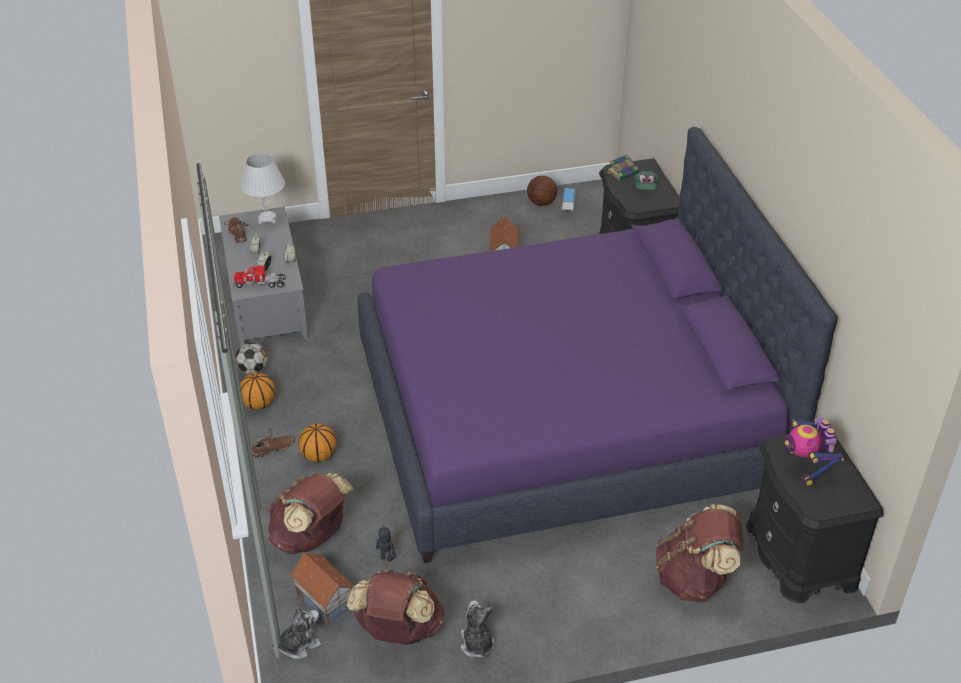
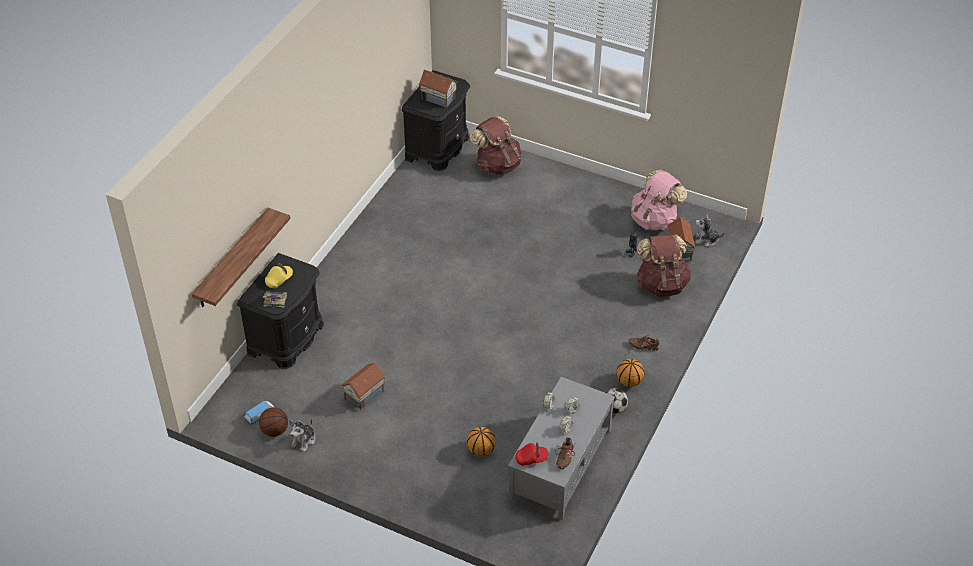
camera: 140 degrees left, 5 degrees up
toy truck [234,264,286,288] -> none
white table lamp [241,154,285,224] -> red cap [515,442,548,466]
basketball [298,424,337,462] -> basketball moved to [467,427,496,456]
brown backpack [347,569,445,645] -> pink backpack [631,170,687,231]
purple bed [357,127,838,563] -> none
plush toy [461,600,495,658] -> plush toy moved to [289,419,315,452]
green cap [634,171,659,190] -> yellow cap [265,263,293,288]
toy robot [784,418,845,486] -> toy house [419,70,458,108]
none -> shelf [192,208,290,307]

